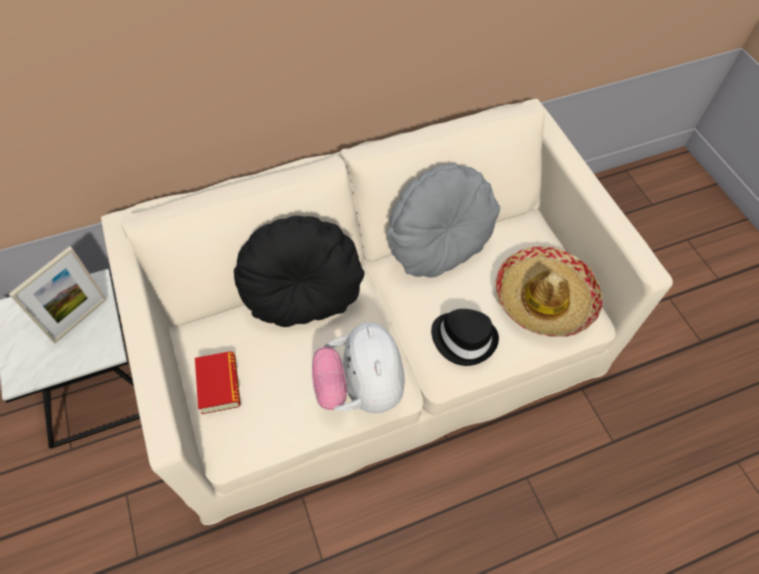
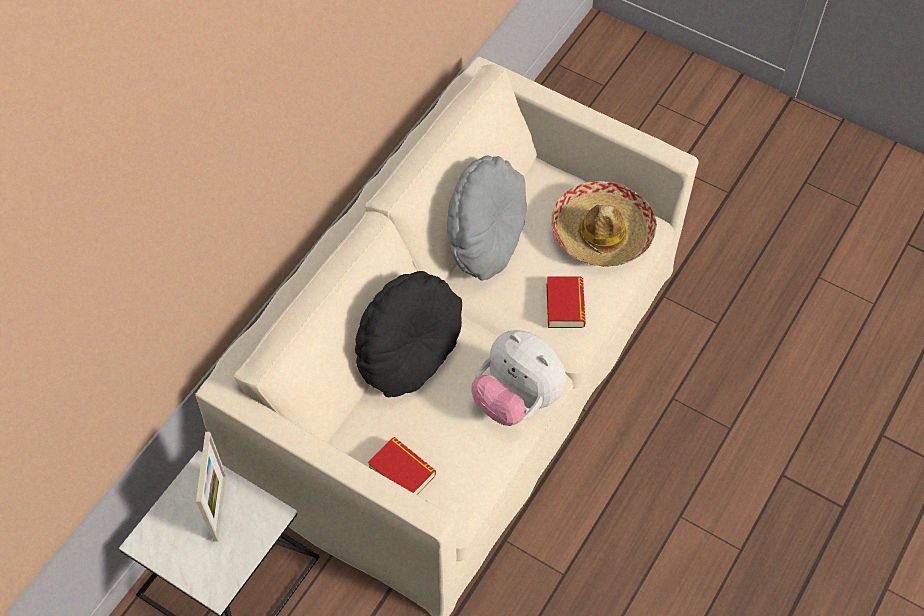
camera: 35 degrees left, 0 degrees up
black hat [431,309,499,366] -> book [546,276,586,328]

